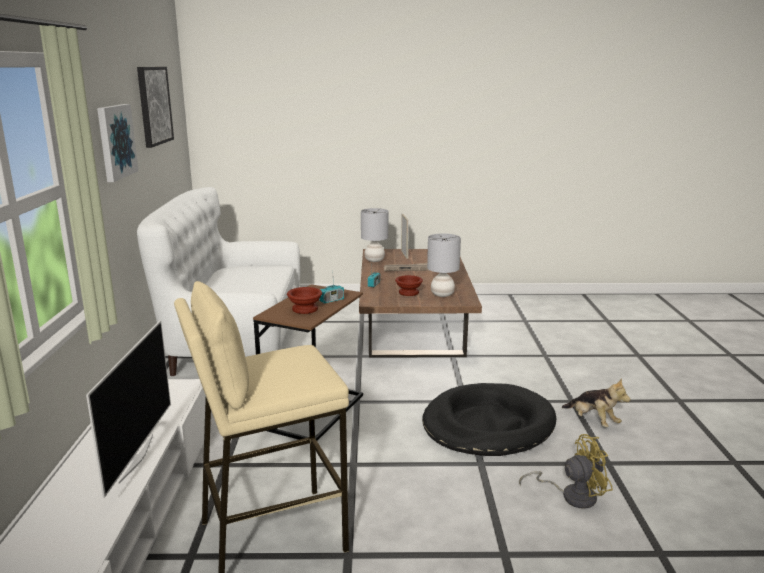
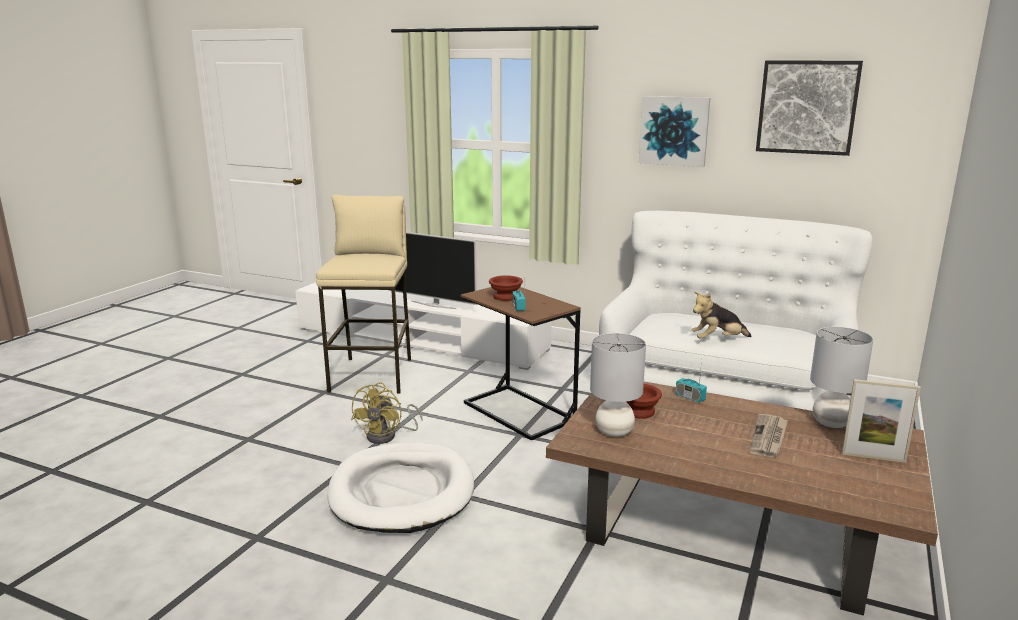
camera: 115 degrees right, 0 degrees up
black dog bed [422,383,557,456] -> white dog bed [327,442,474,533]
yellow fan [519,434,613,509] -> yellow fan moved to [351,382,423,444]
plush toy [561,378,631,427] -> plush toy moved to [692,292,752,339]

